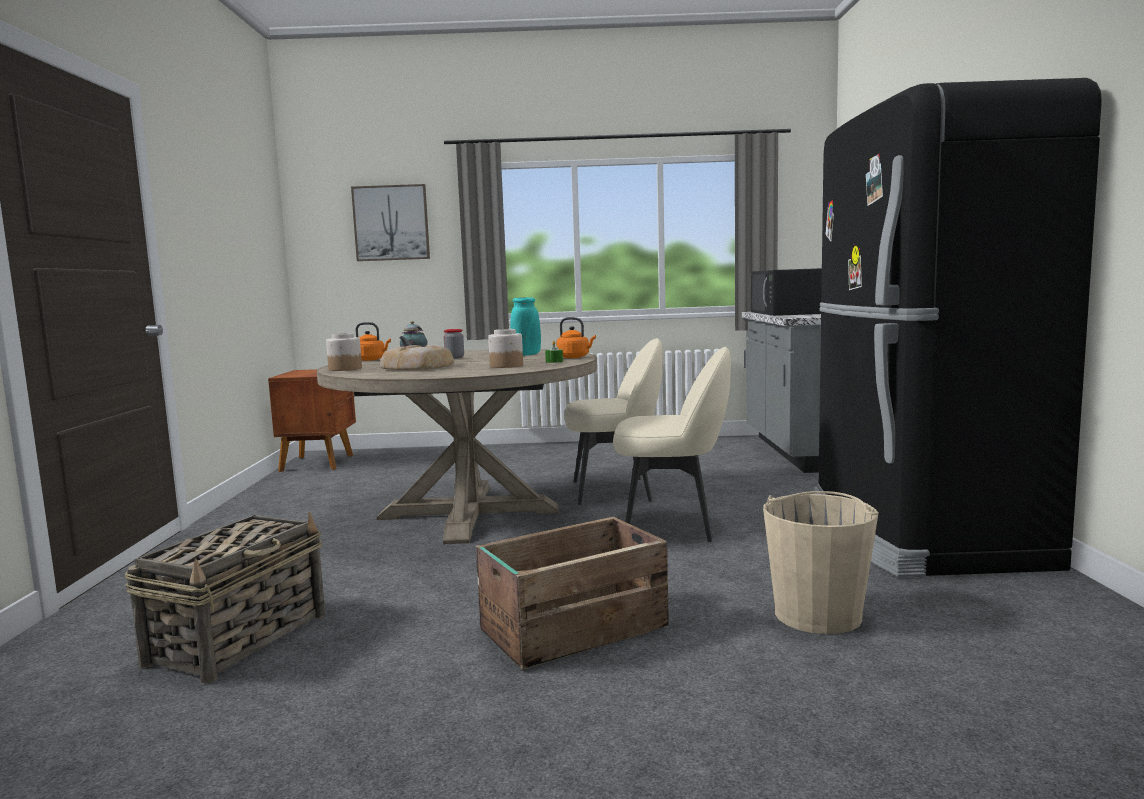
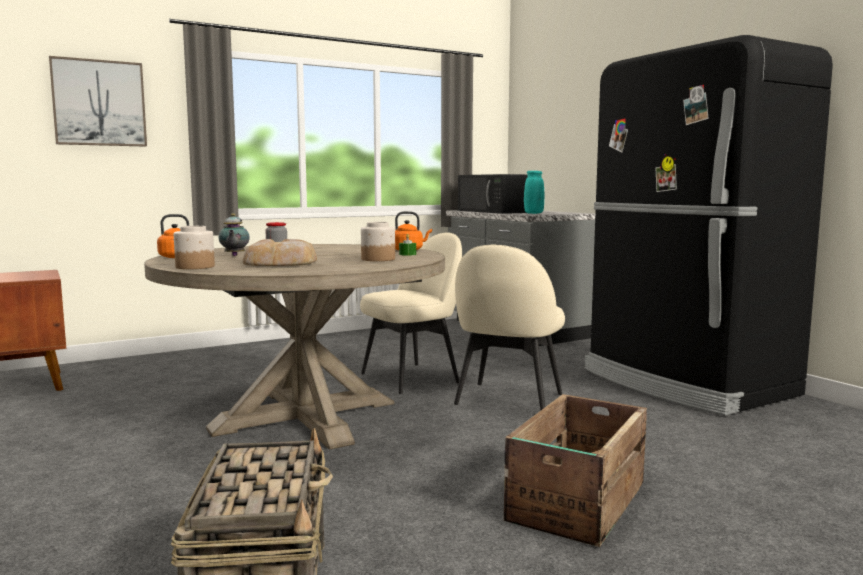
camera: 30 degrees left, 0 degrees up
turquoise vase [510,297,541,356] -> turquoise vase moved to [524,171,544,214]
beige chair [613,347,731,542] -> beige chair turned 135 degrees clockwise [454,245,565,410]
beige bucket [763,491,879,634] -> none

